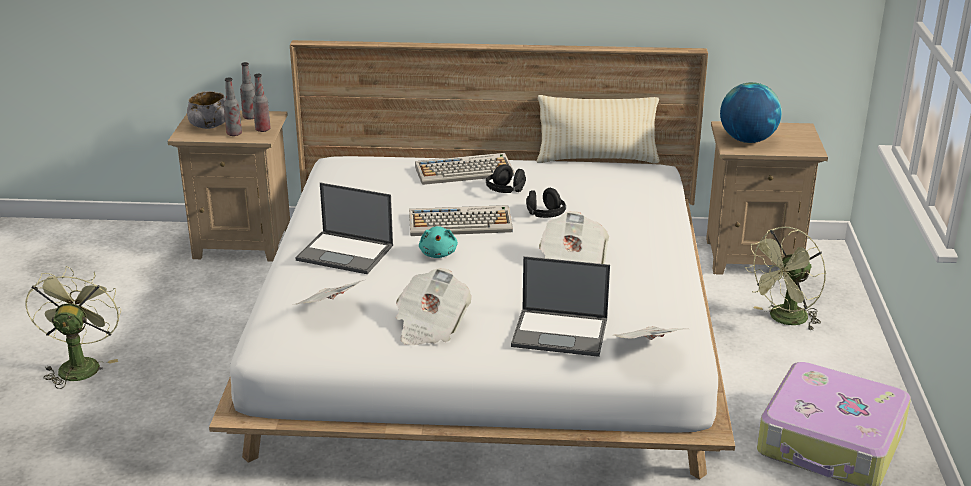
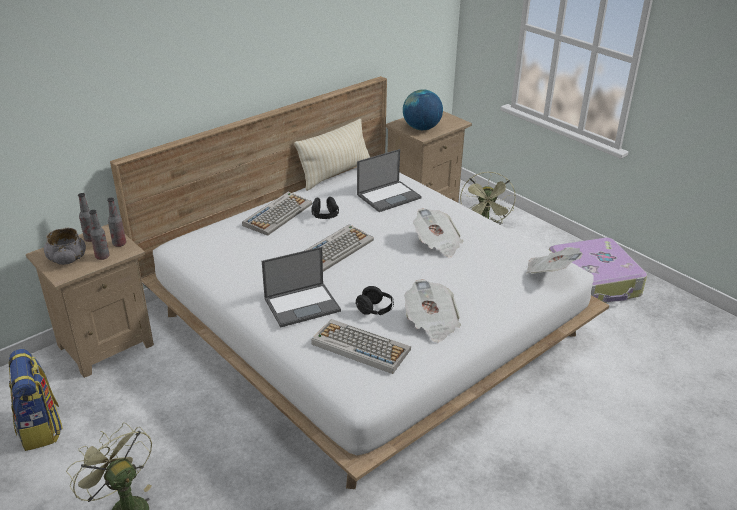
camera: 45 degrees left, 5 degrees up
newspaper [294,280,364,305] -> keyboard [311,319,411,374]
turquoise plush toy [419,226,458,258] -> none
laptop [511,256,610,357] -> laptop moved to [357,149,422,212]
black headphones [526,188,566,218] -> black headphones moved to [355,286,394,315]
none -> backpack [9,349,63,451]

